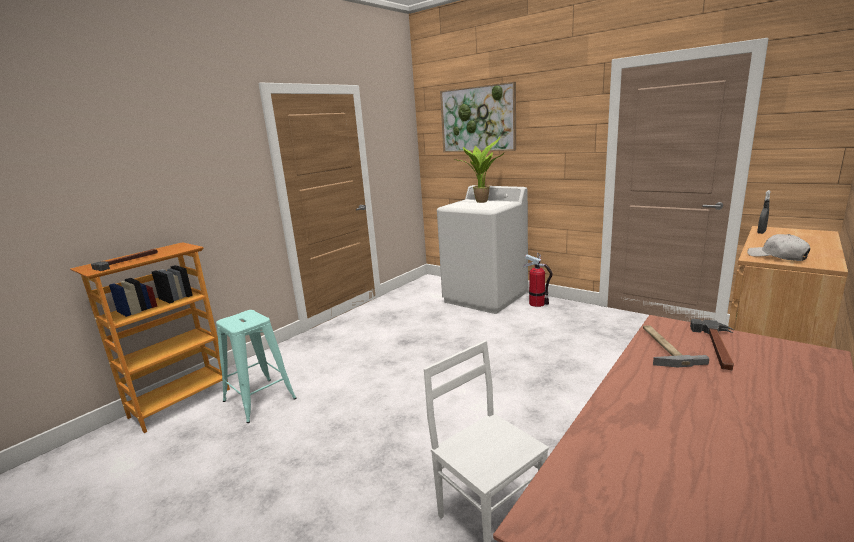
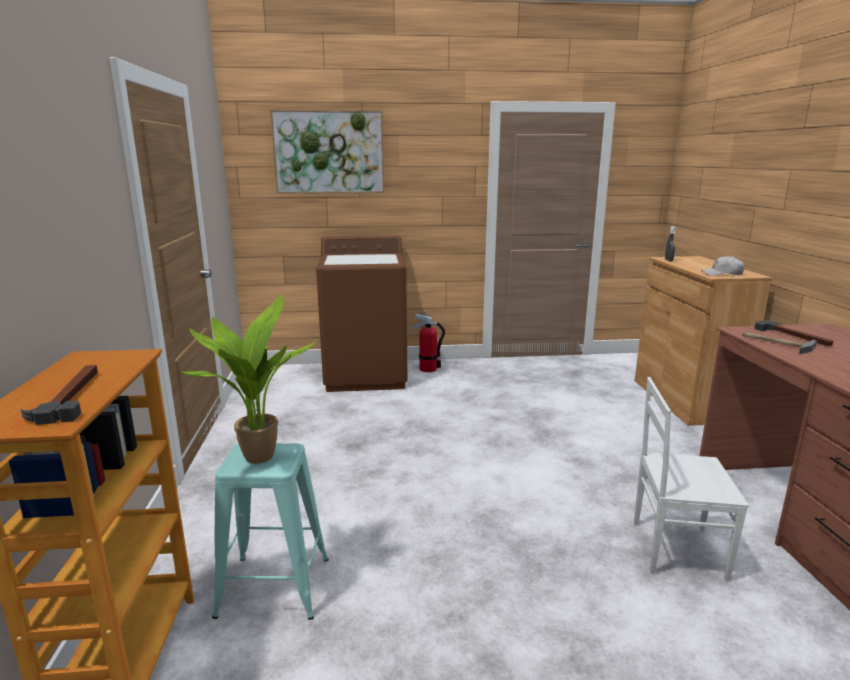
camera: 45 degrees left, 0 degrees up
white washing machine [437,185,528,314] -> brown washing machine [316,236,408,392]
potted plant [453,137,505,203] -> potted plant moved to [179,294,317,464]

